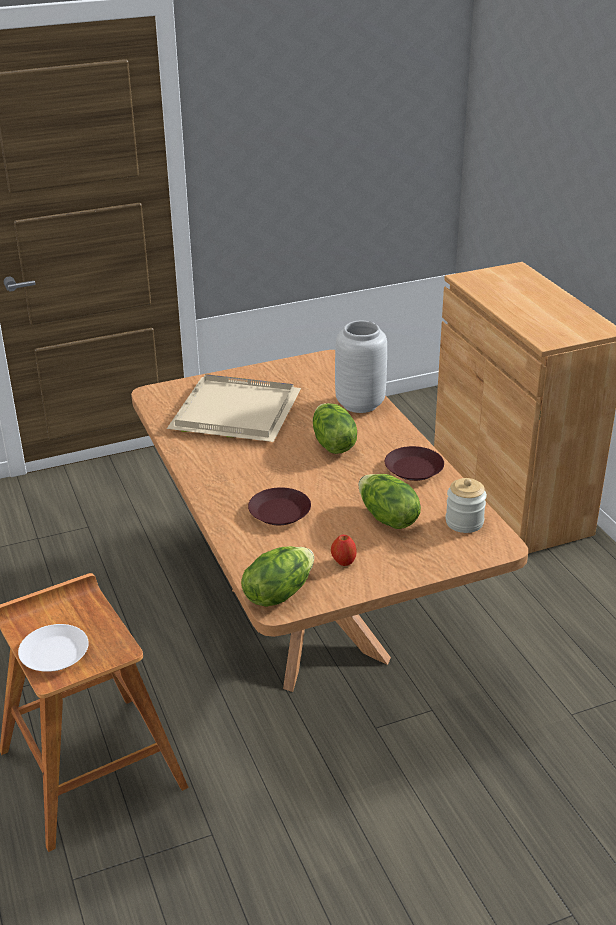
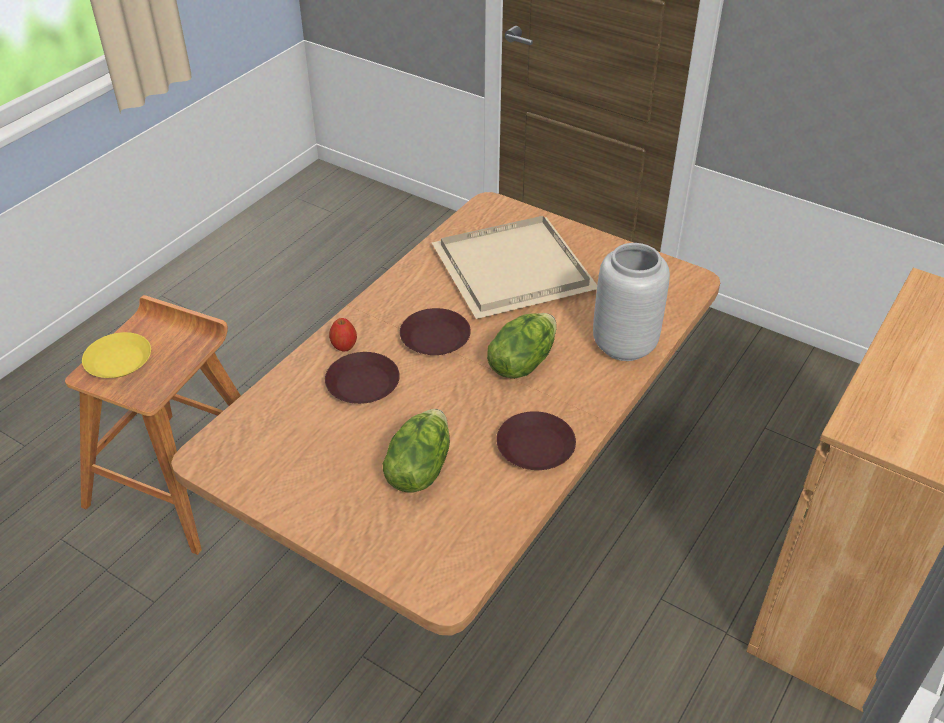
camera: 55 degrees right, 10 degrees up
white plate [18,624,89,672] -> yellow plate [82,332,151,378]
lettuce [241,546,314,607] -> none
apple [331,535,357,566] -> apple moved to [329,318,357,352]
jar [445,478,487,533] -> none
none -> brown plate [400,308,471,355]

